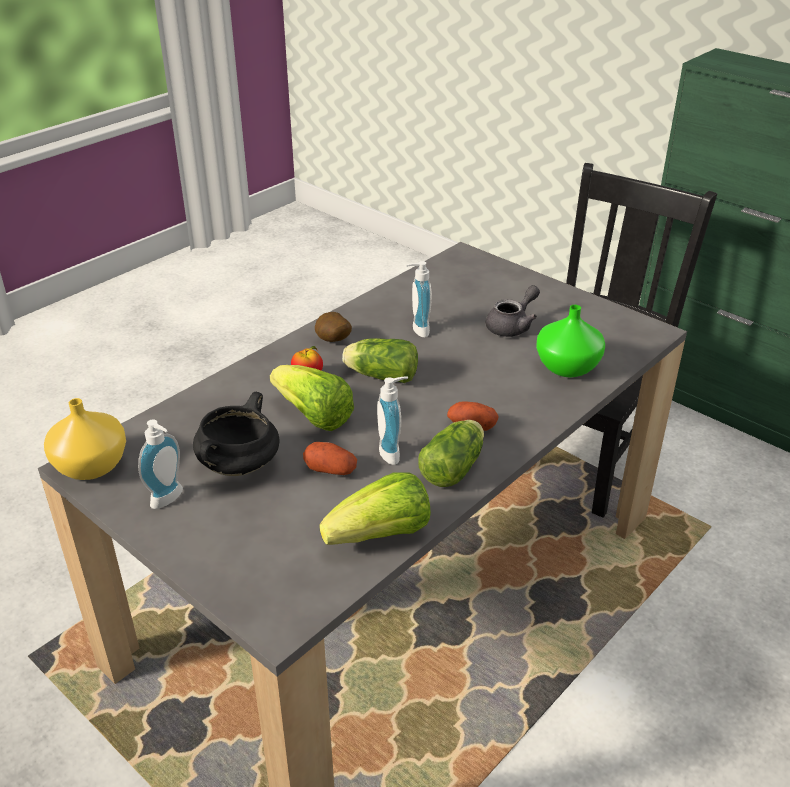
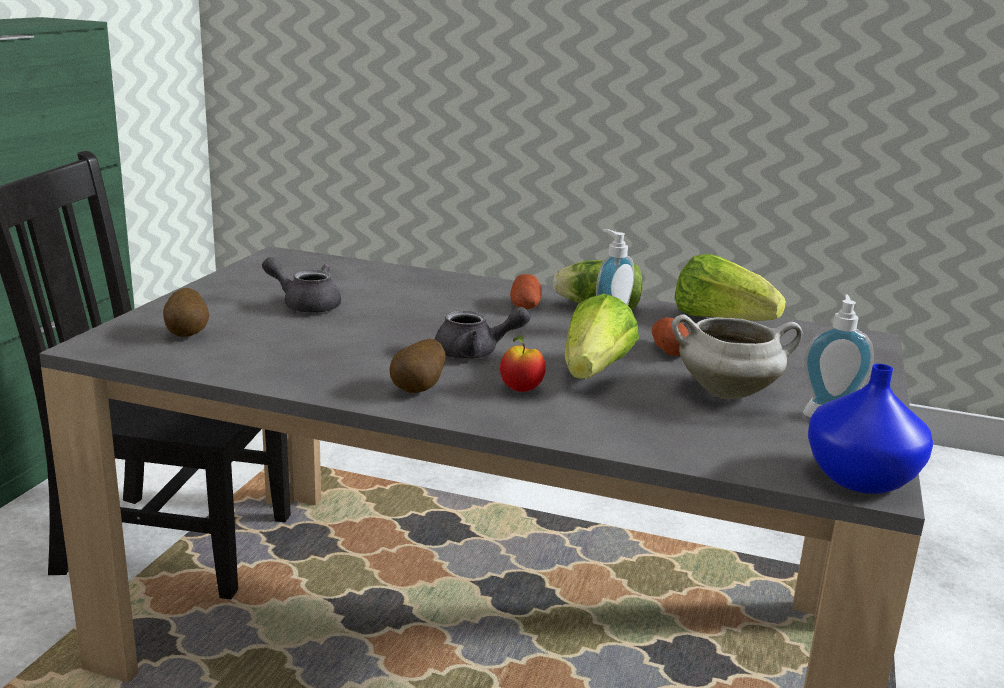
camera: 115 degrees left, 15 degrees down
yellow vase [44,398,126,480] -> blue vase [808,364,933,494]
black cooking pot [193,392,280,476] -> white cooking pot [672,314,803,399]
lettuce [342,338,418,383] -> grey teapot [435,307,530,359]
soap dispenser [406,261,432,337] -> none
green vase [536,305,605,378] -> none
none -> potato [163,288,209,337]

